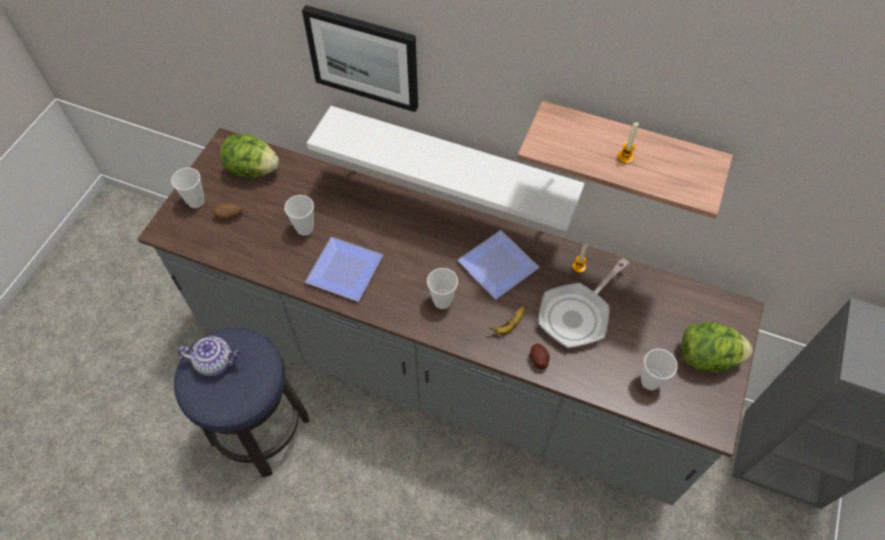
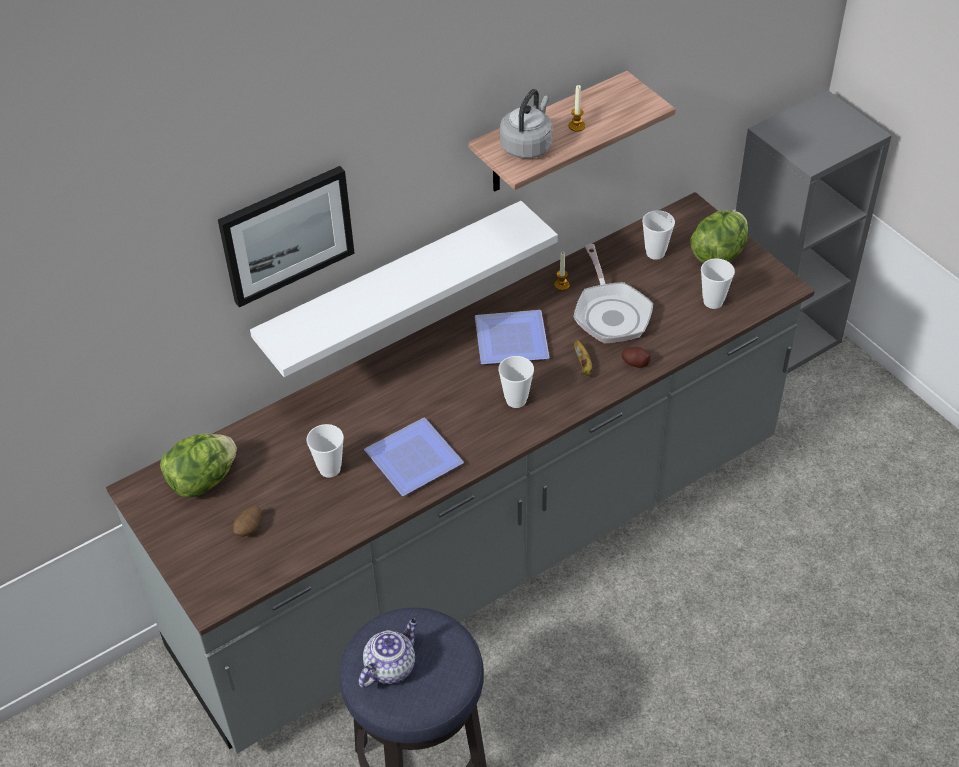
camera: 55 degrees left, 10 degrees down
cup [171,168,204,208] -> cup moved to [642,210,675,260]
none -> grey kettle [500,89,553,159]

